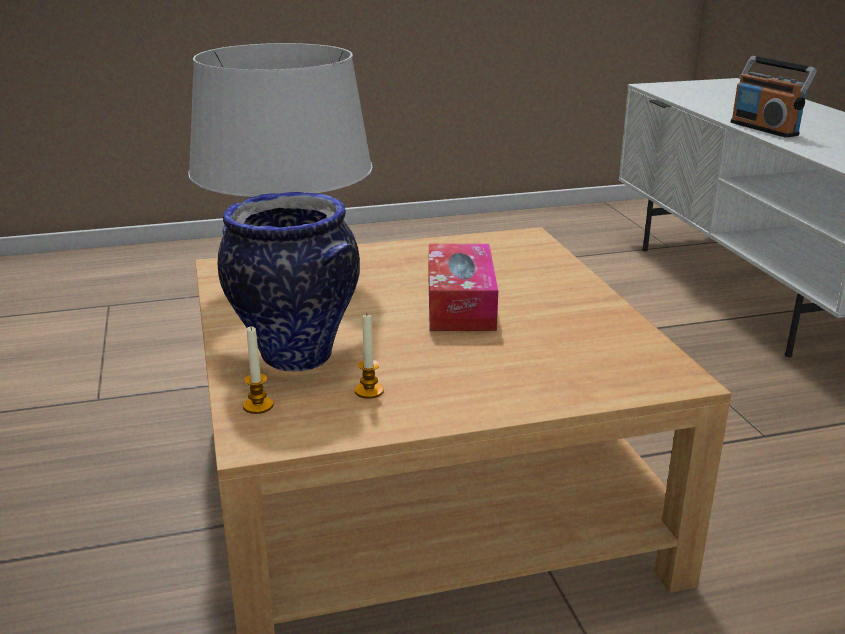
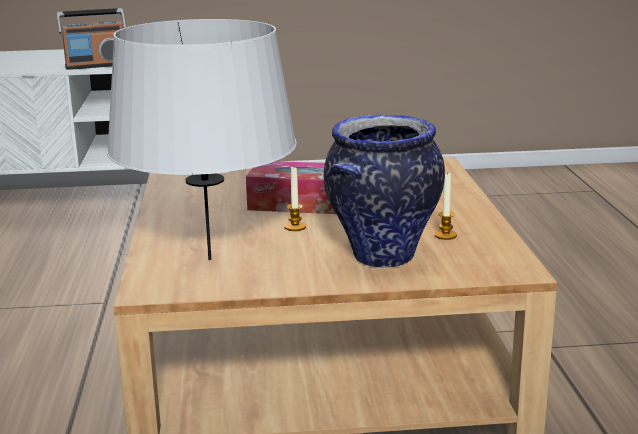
camera: 80 degrees left, 5 degrees down
candle [243,326,273,414] -> candle moved to [284,167,306,231]

